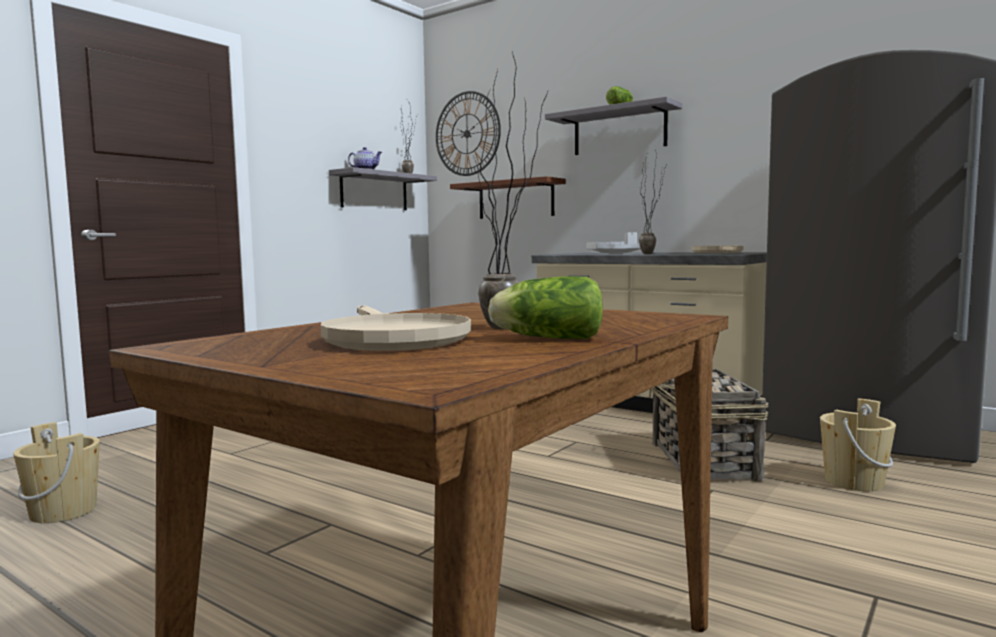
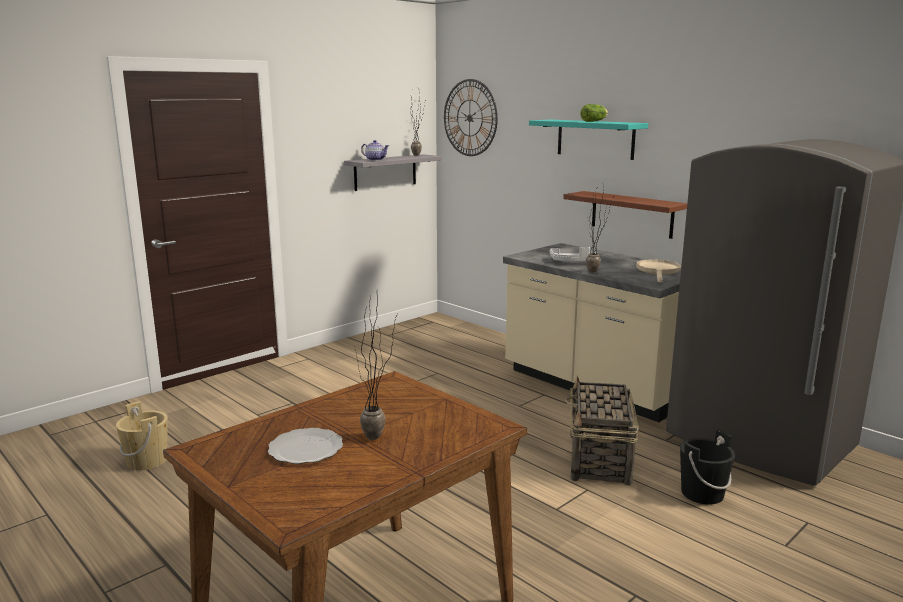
camera: 10 degrees right, 10 degrees up
beige frying pan [321,305,471,351] -> plate [268,428,343,464]
brown shelf [450,176,566,219] -> brown shelf moved to [563,191,687,239]
lettuce [488,276,603,339] -> none
grey shelf [545,96,682,155] -> turquoise shelf [529,120,648,160]
beige bucket [820,398,896,491] -> black bucket [680,430,735,505]

